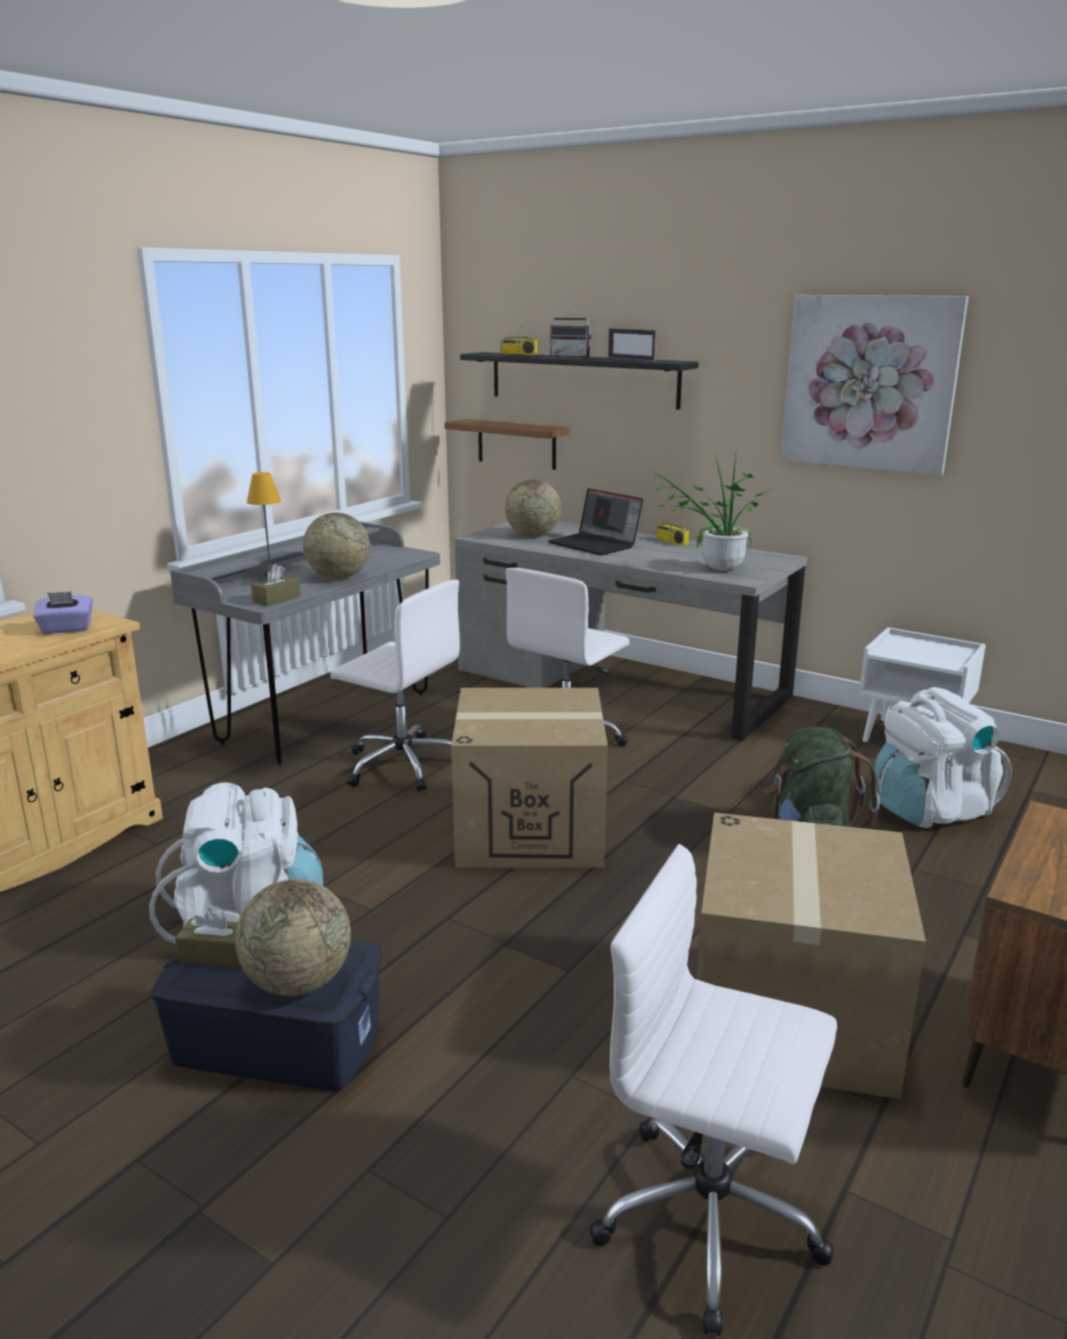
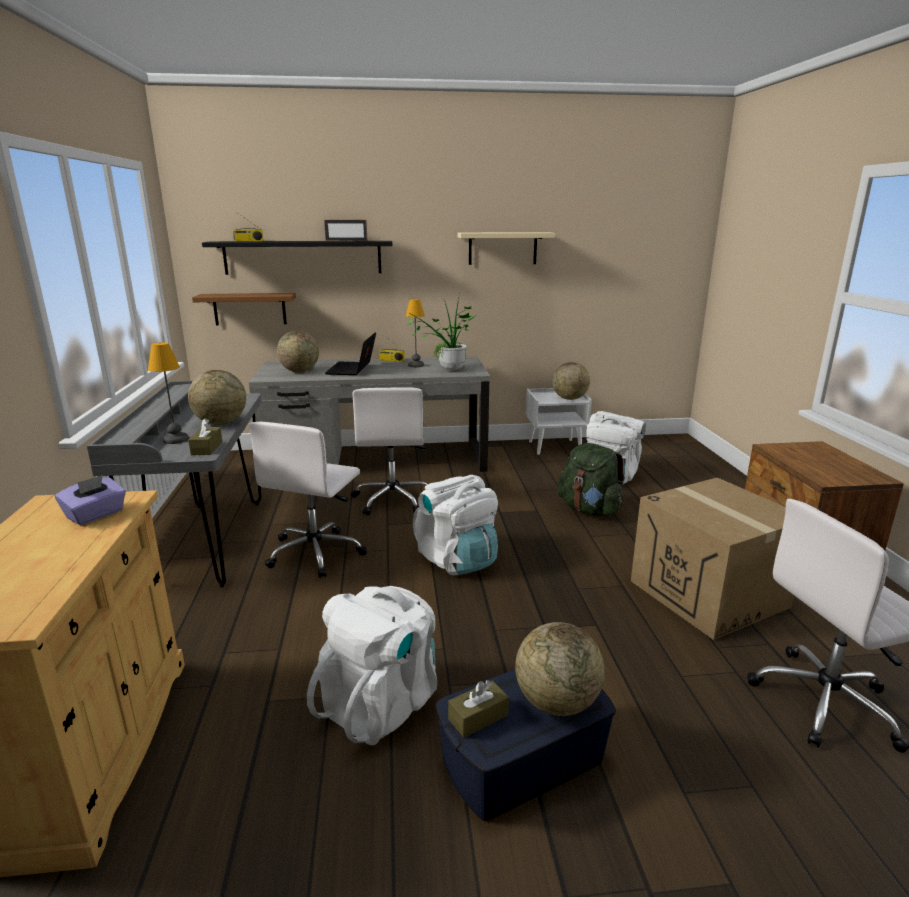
camera: 40 degrees left, 0 degrees up
white office chair [331,579,460,792] -> white office chair turned 120 degrees clockwise [249,422,367,578]
cardboard box [451,688,608,868] -> white backpack [413,475,498,576]
laptop [548,488,643,555] -> laptop turned 90 degrees clockwise [325,332,376,375]
radio [550,309,591,358] -> none
picture [780,295,969,475] -> beige shelf [457,232,555,265]
none -> table lamp [406,299,425,367]
none -> globe [552,362,590,400]

